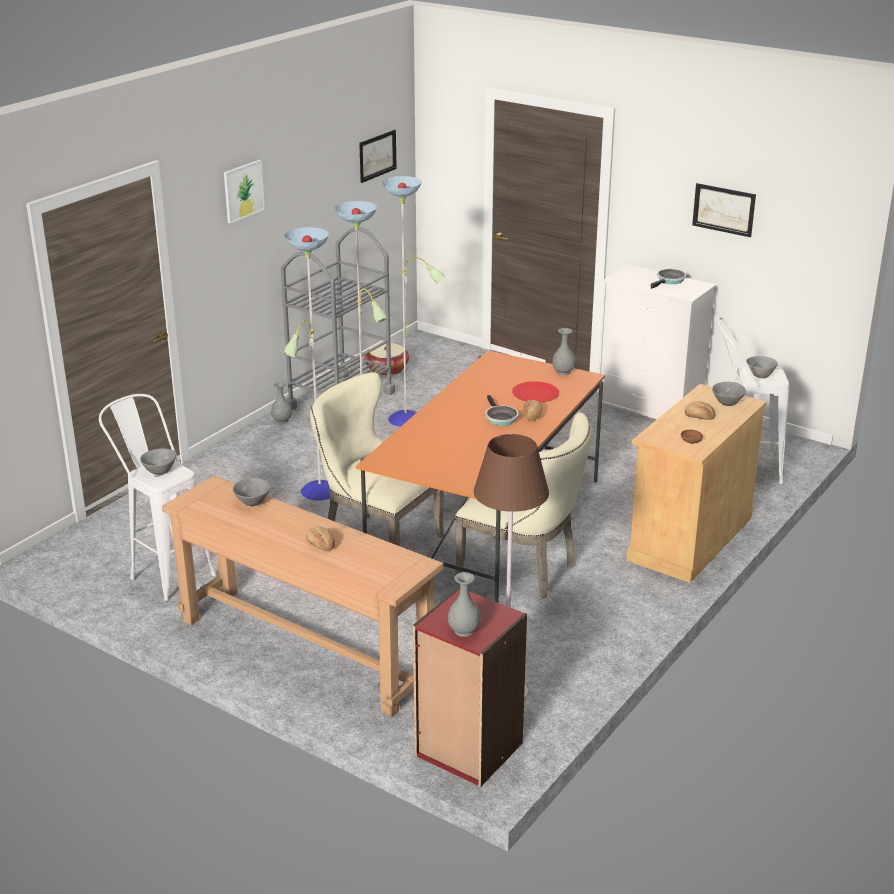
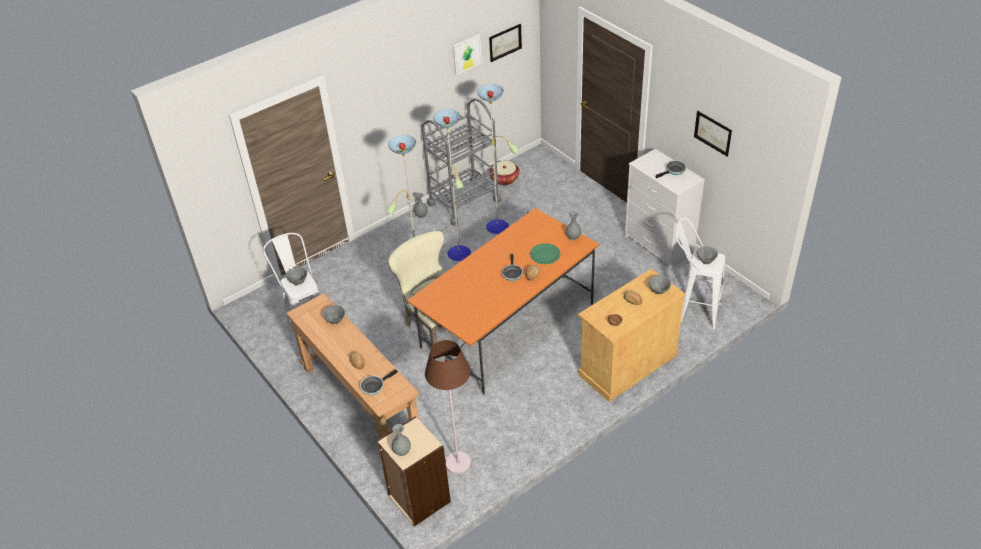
camera: 20 degrees right, 15 degrees up
picture [224,160,265,223] -> picture moved to [453,35,482,75]
red bookcase [413,587,527,787] -> beige bookcase [377,416,451,527]
beige chair [455,412,591,599] -> none
red plate [512,381,559,402] -> green plate [530,243,561,264]
none -> frying pan [360,369,398,395]

